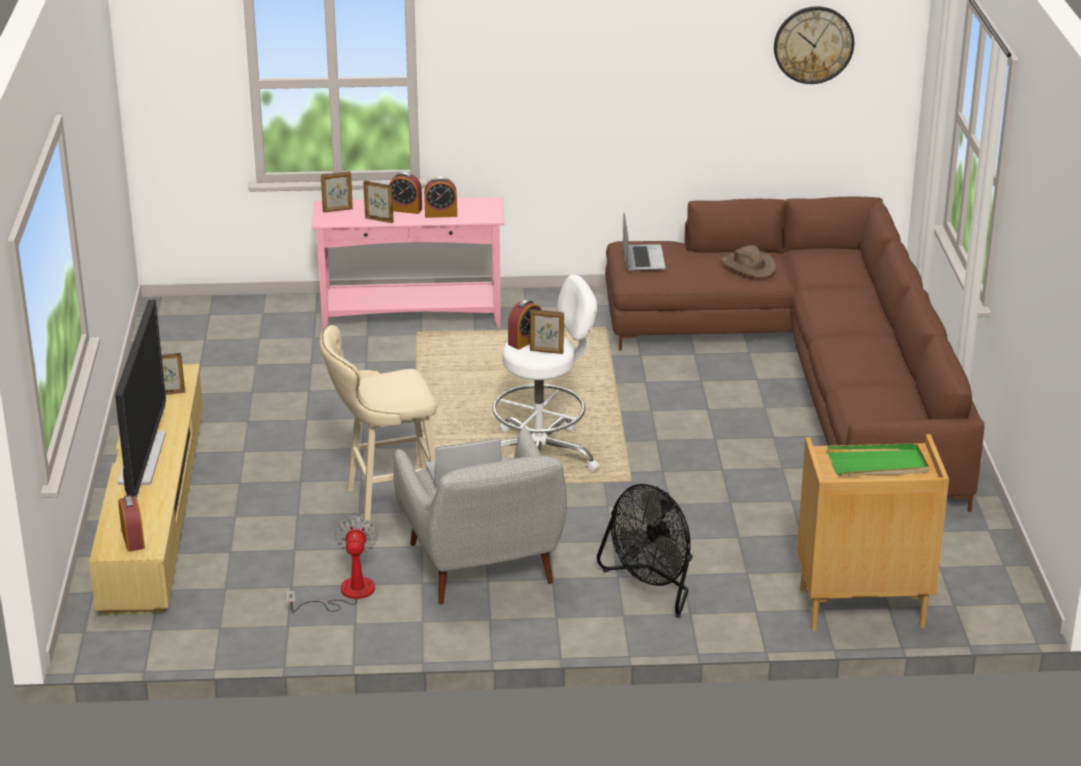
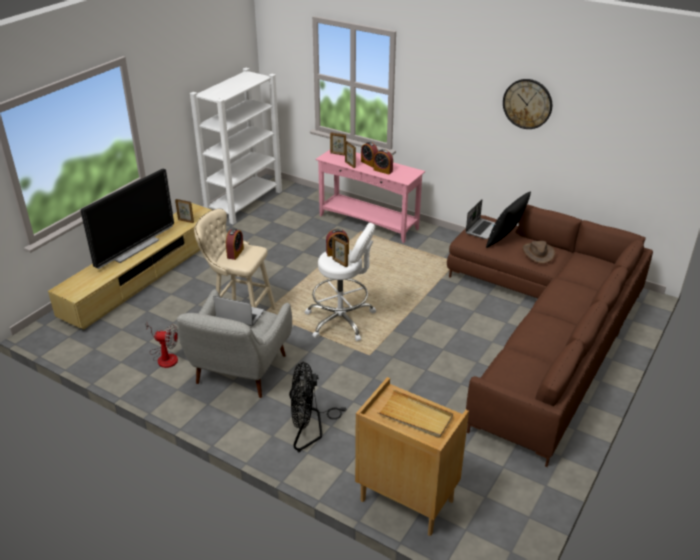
camera: 35 degrees right, 5 degrees up
alarm clock [118,495,145,552] -> alarm clock moved to [226,229,244,260]
fan [285,516,378,612] -> fan turned 60 degrees clockwise [145,321,178,368]
wall clock [774,6,854,84] -> wall clock moved to [503,79,552,129]
green tray [828,444,929,476] -> beige tray [377,389,453,438]
none -> white bookcase [190,67,282,224]
none -> black pillow [486,191,531,248]

